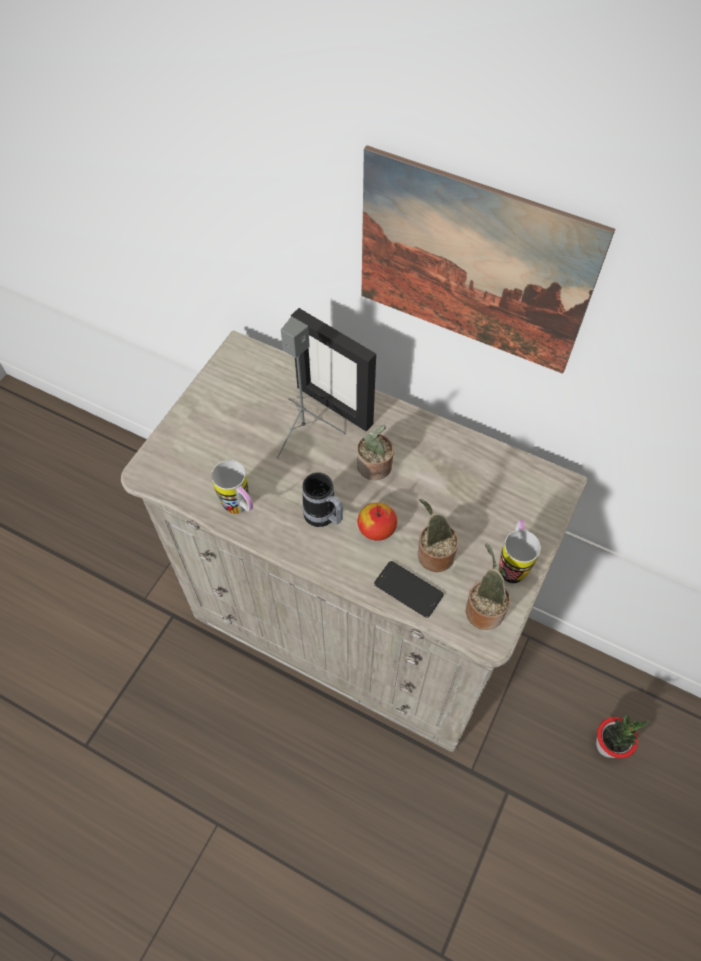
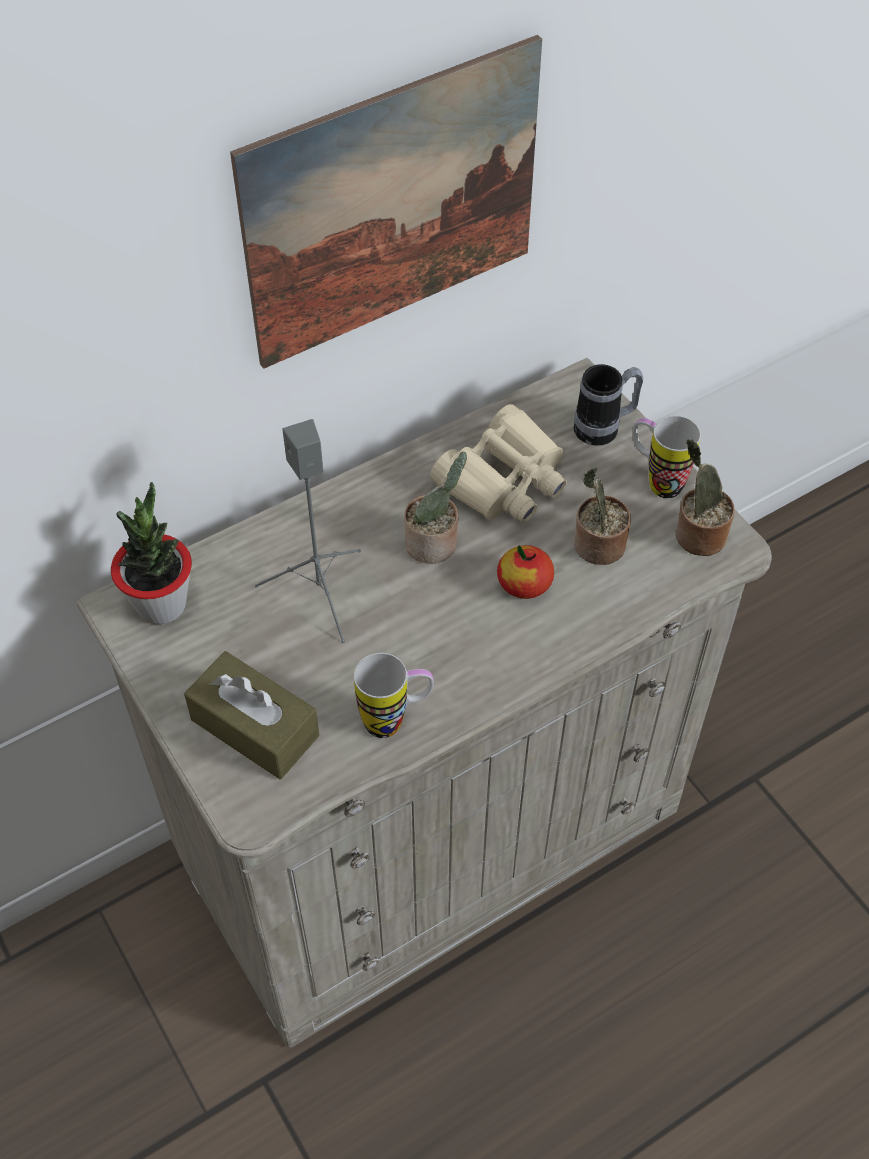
camera: 60 degrees left, 5 degrees down
picture frame [291,308,376,432] -> none
mug [302,473,343,527] -> mug moved to [574,364,643,446]
phone [374,561,444,618] -> none
potted plant [596,713,649,758] -> potted plant moved to [111,482,192,624]
none -> brown tissue box [184,651,320,779]
none -> beige binoculars [430,404,567,523]

